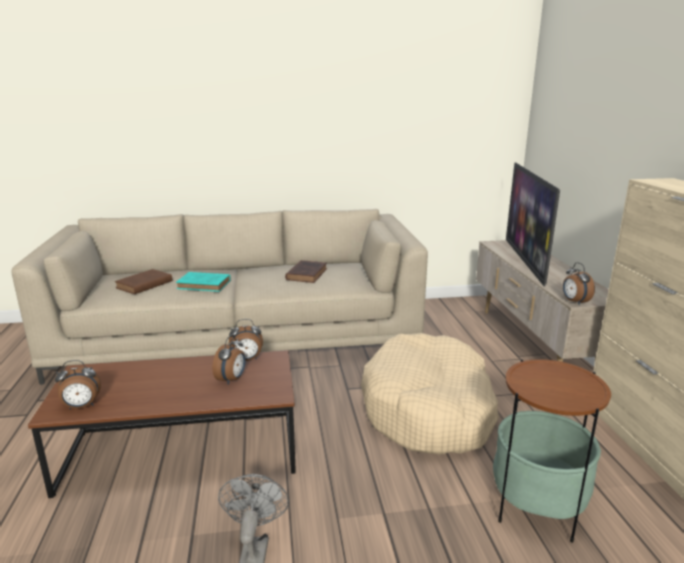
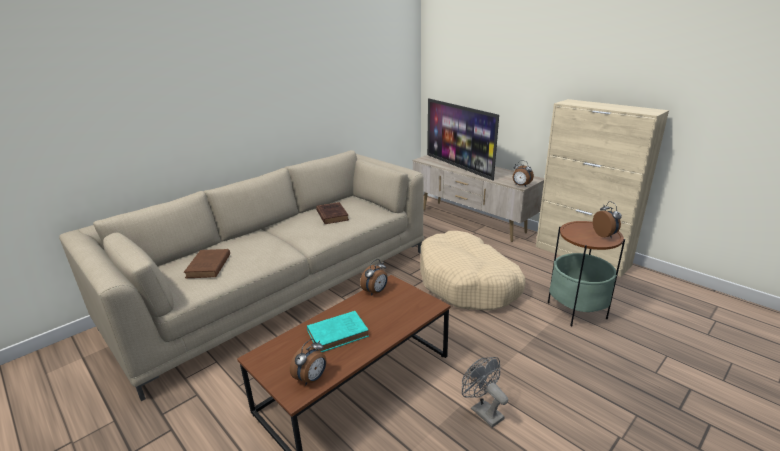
camera: 35 degrees left, 5 degrees up
turquoise book [176,272,231,292] -> turquoise book moved to [307,311,369,352]
alarm clock [212,335,245,385] -> alarm clock moved to [593,201,622,238]

